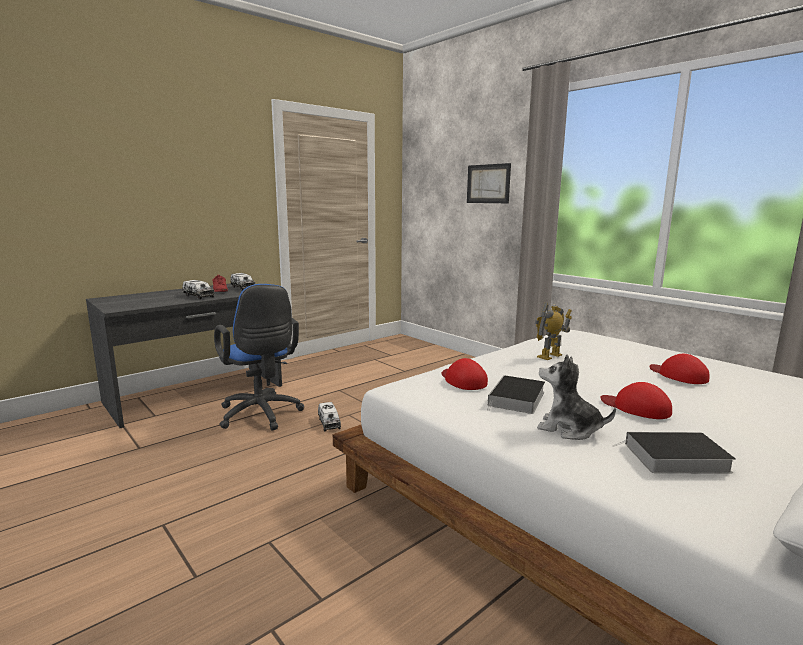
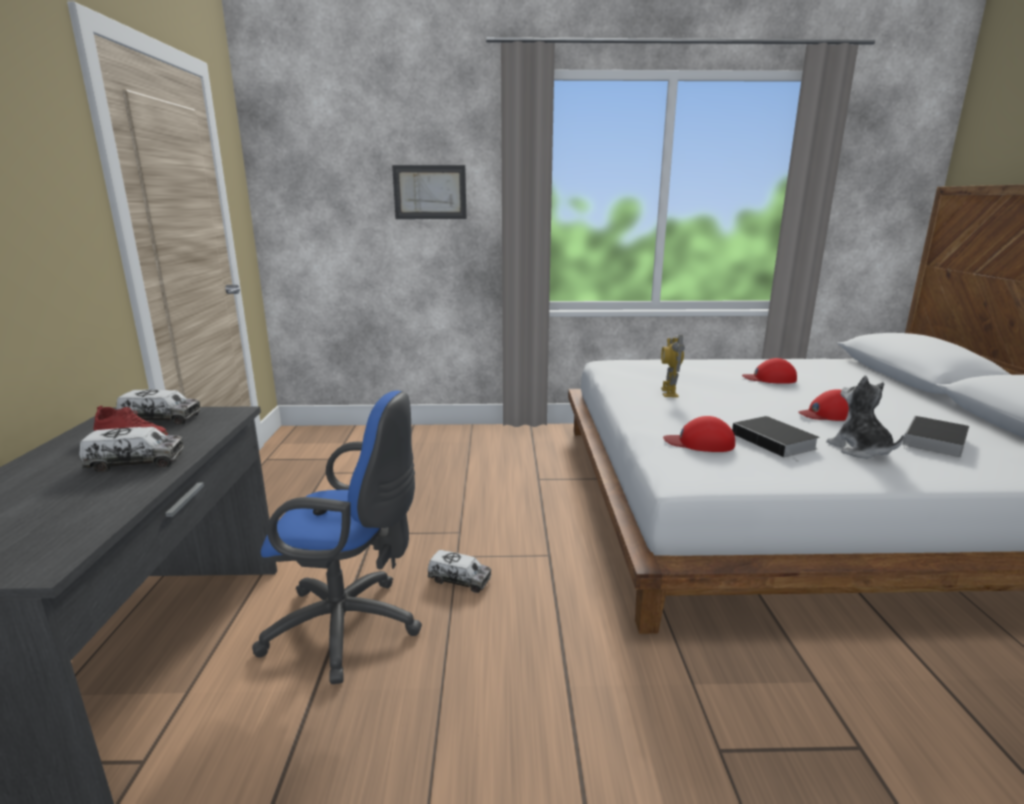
camera: 50 degrees left, 5 degrees up
plush toy [537,354,616,440] -> plush toy turned 90 degrees clockwise [826,376,904,459]

